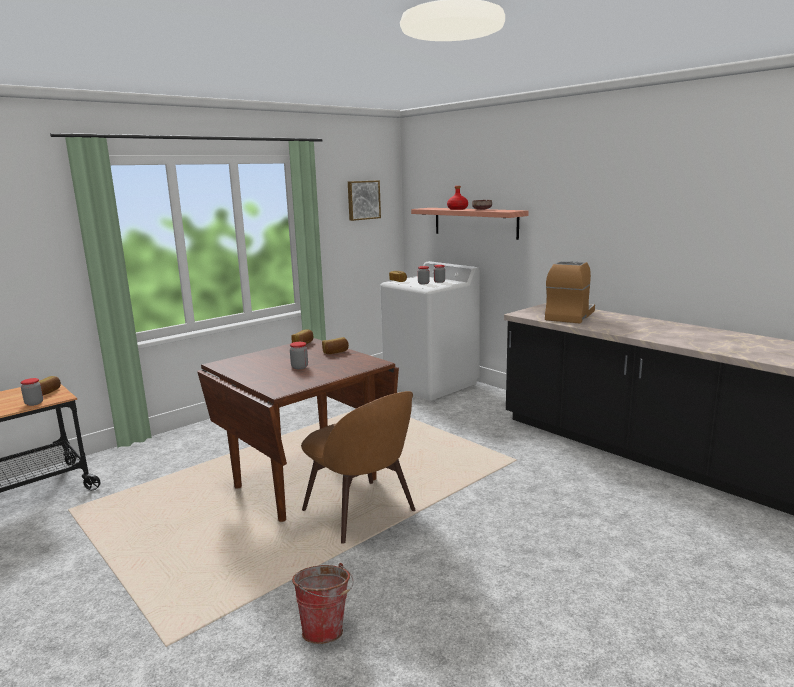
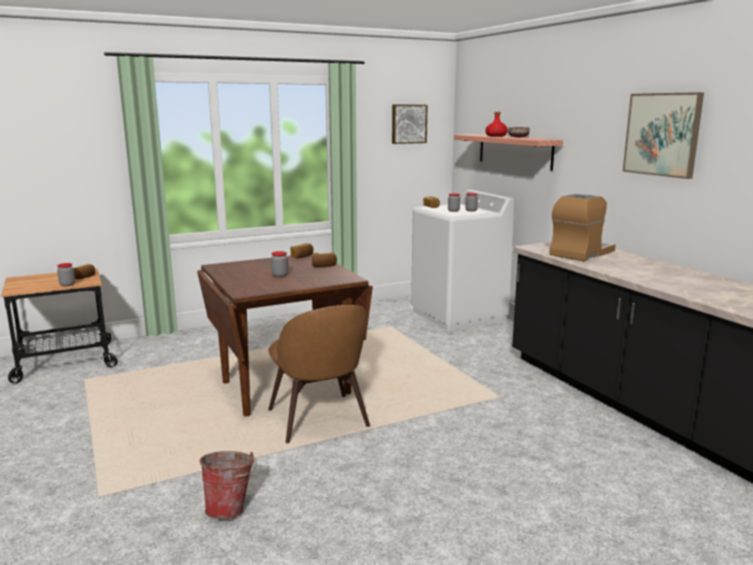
camera: 15 degrees right, 0 degrees up
none -> picture [623,92,704,179]

